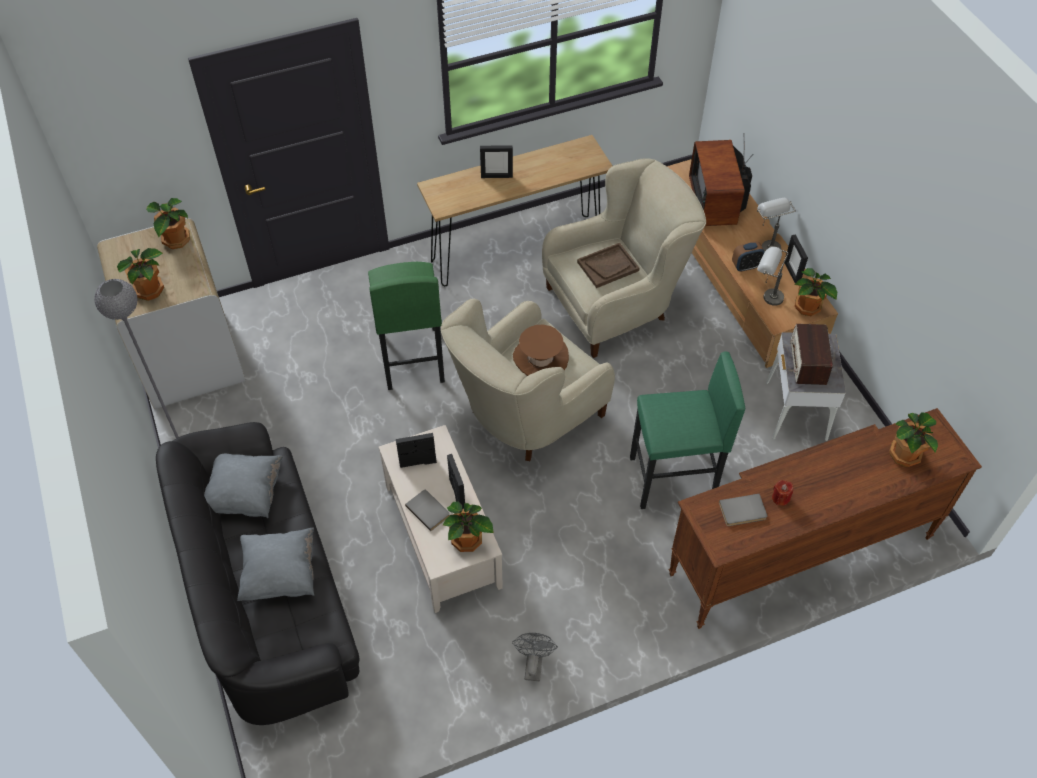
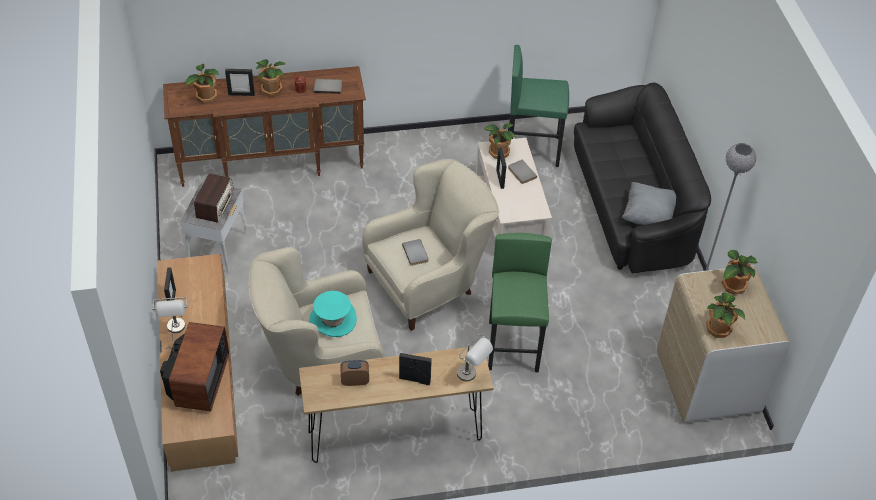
camera: 170 degrees left, 5 degrees down
grey pillow [237,528,314,601] -> none
picture frame [396,433,437,468] -> picture frame moved to [225,69,255,96]
grey fan [512,633,558,681] -> none
brown hat [513,325,569,376] -> grey book [402,239,429,266]
brown tray [577,243,639,288] -> turquoise hat [309,291,357,337]
green stool [630,351,745,509] -> green stool moved to [508,45,569,167]
alarm clock [732,241,765,272] -> alarm clock moved to [340,360,369,386]
grey table lamp [757,247,789,306] -> grey table lamp moved to [457,334,493,381]
potted plant [794,268,837,316] -> potted plant moved to [256,59,287,97]

